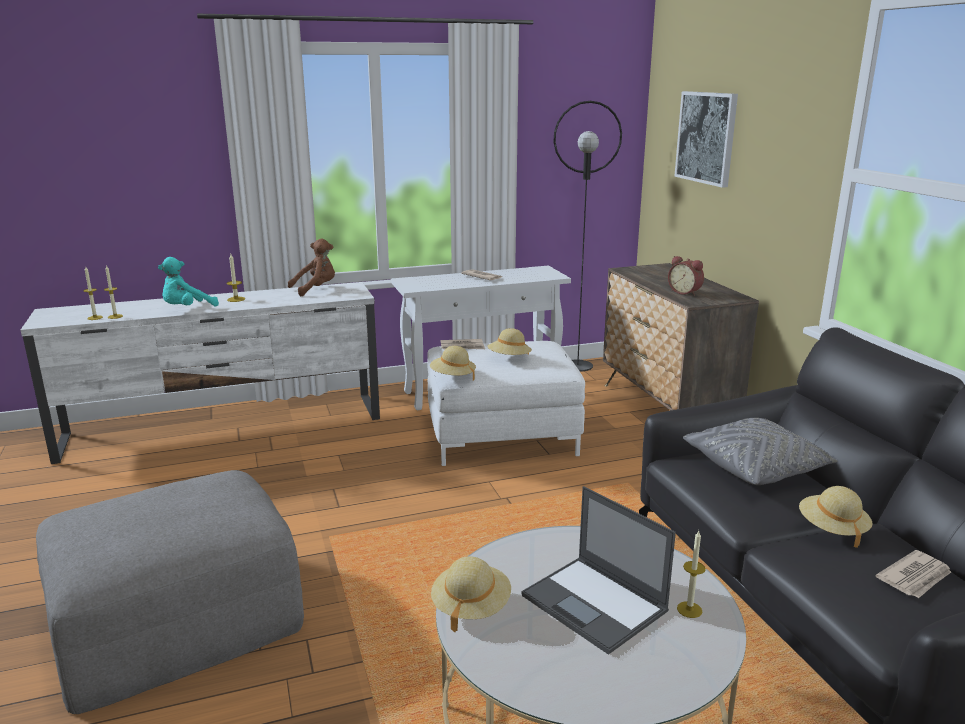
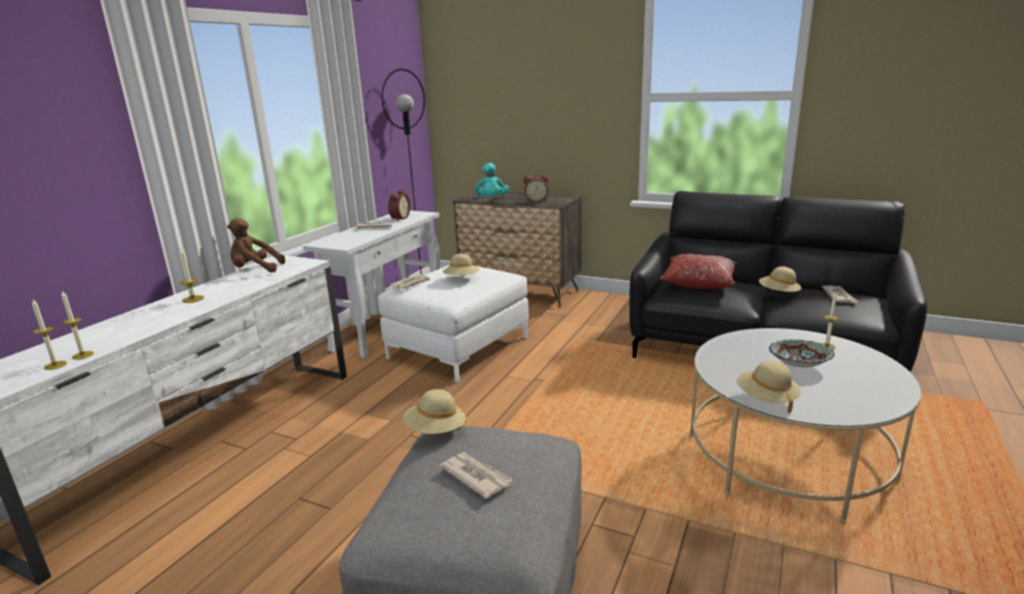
camera: 45 degrees left, 0 degrees up
turquoise plush toy [158,257,219,307] -> turquoise plush toy moved to [475,163,509,198]
brown plush toy [288,239,335,296] -> brown plush toy turned 105 degrees counterclockwise [227,218,285,273]
beige hat [430,346,476,381] -> beige hat moved to [403,389,466,434]
laptop [521,486,676,655] -> bowl [769,339,835,367]
picture [674,91,738,188] -> none
grey pillow [683,418,837,485] -> red pillow [660,254,737,289]
none -> alarm clock [388,189,410,221]
none -> newspaper [439,452,514,499]

